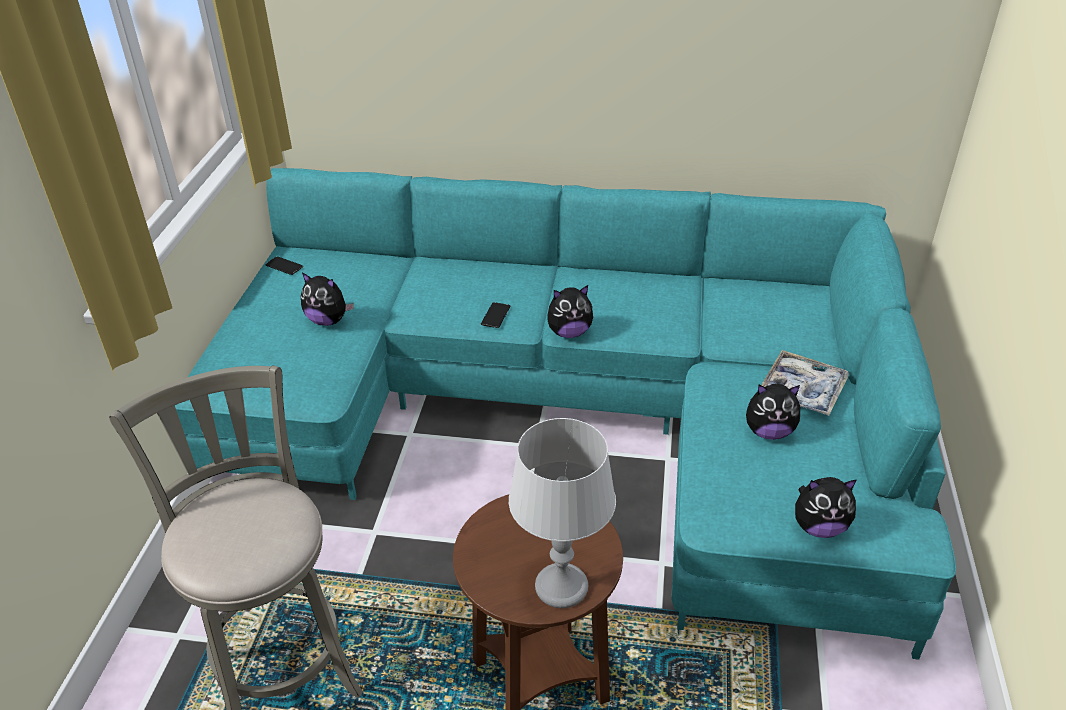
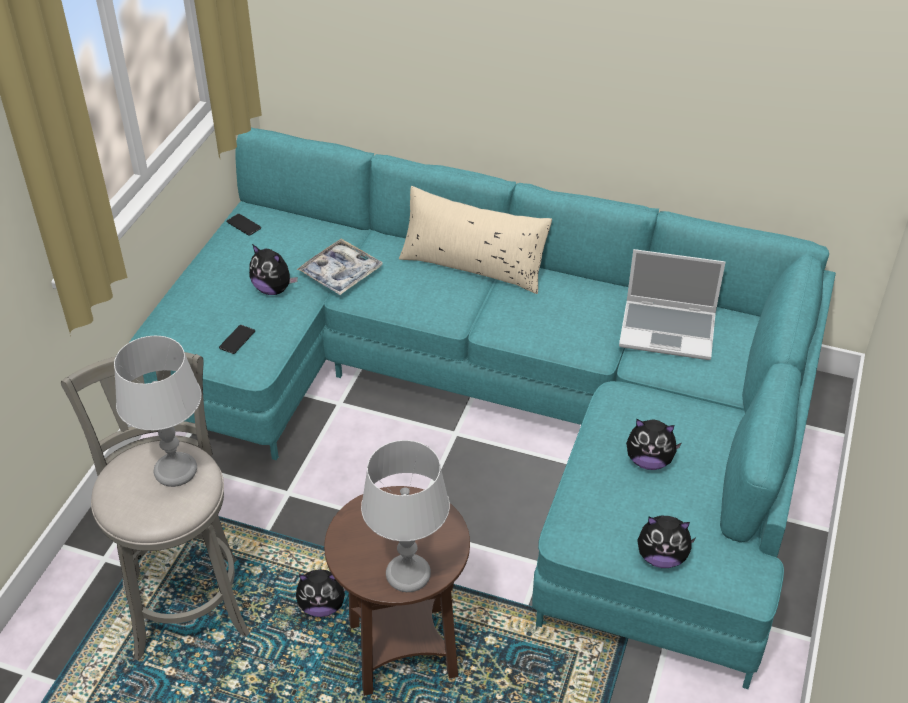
camera: 10 degrees right, 5 degrees up
phone [481,302,510,328] -> phone moved to [219,325,255,354]
plush toy [547,285,593,338] -> plush toy moved to [296,569,346,617]
tray [762,350,849,416] -> tray moved to [297,239,383,295]
none -> grey table lamp [114,336,201,487]
none -> beige pillow [399,186,552,294]
none -> laptop [619,249,726,360]

